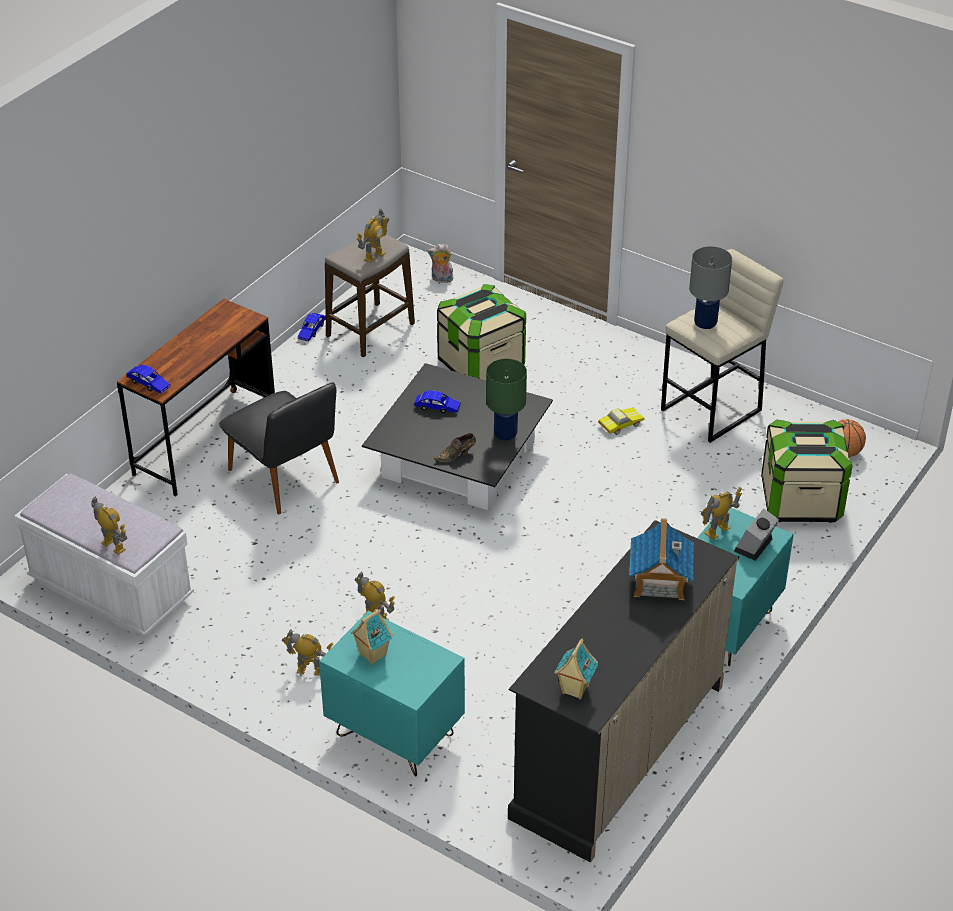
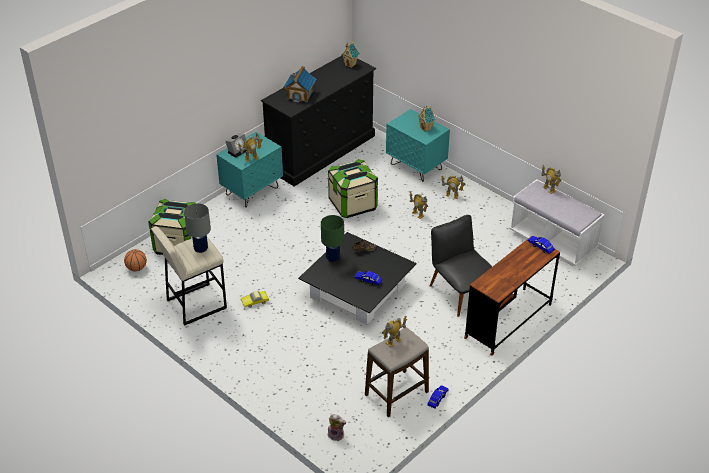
camera: 170 degrees left, 0 degrees up
storage box [437,284,526,380] -> storage box moved to [328,159,378,218]

